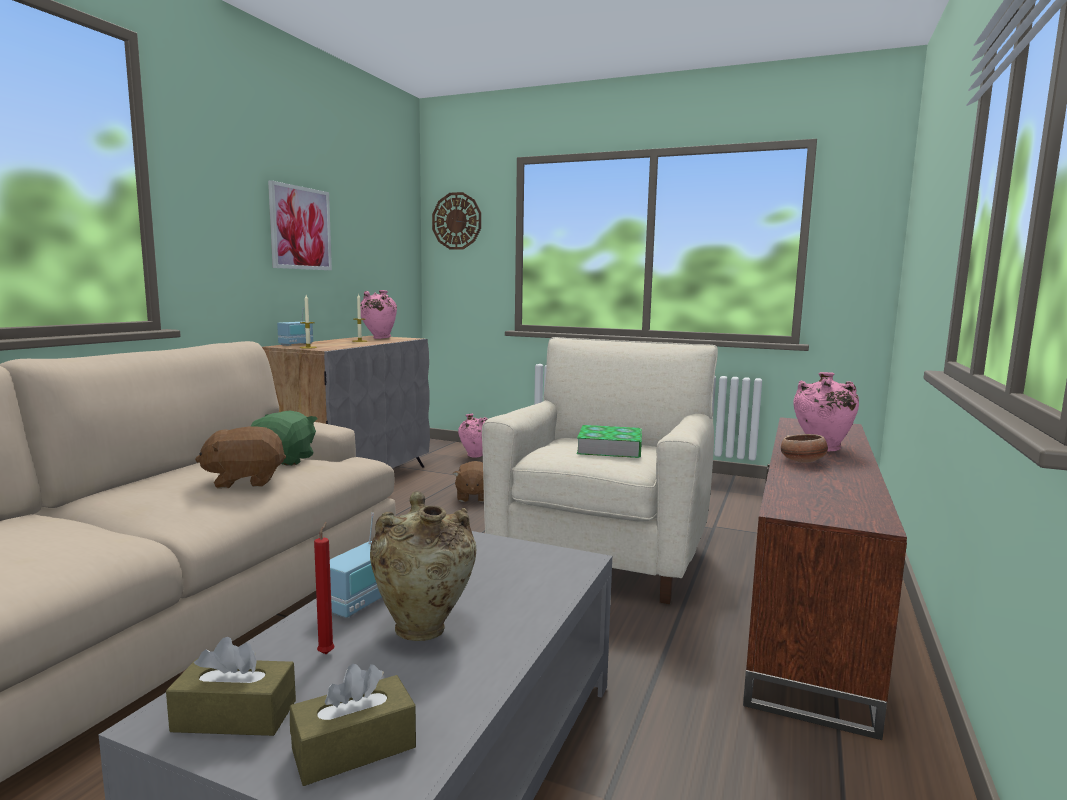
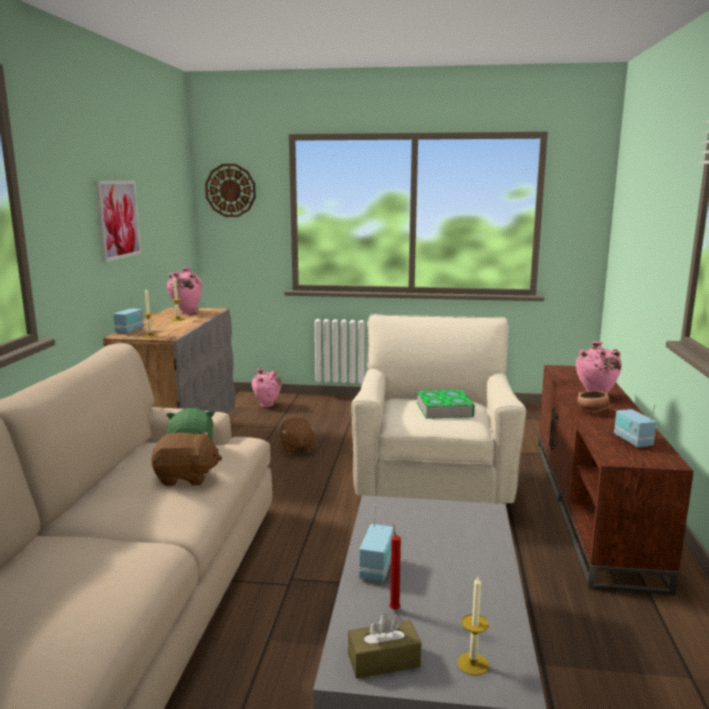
camera: 15 degrees left, 5 degrees up
brown plush toy [195,427,286,489] -> brown plush toy turned 150 degrees counterclockwise [151,431,222,486]
brown tissue box [290,664,416,786] -> candle [457,576,489,676]
beige vase [370,491,476,641] -> none
none -> radio [614,404,657,448]

